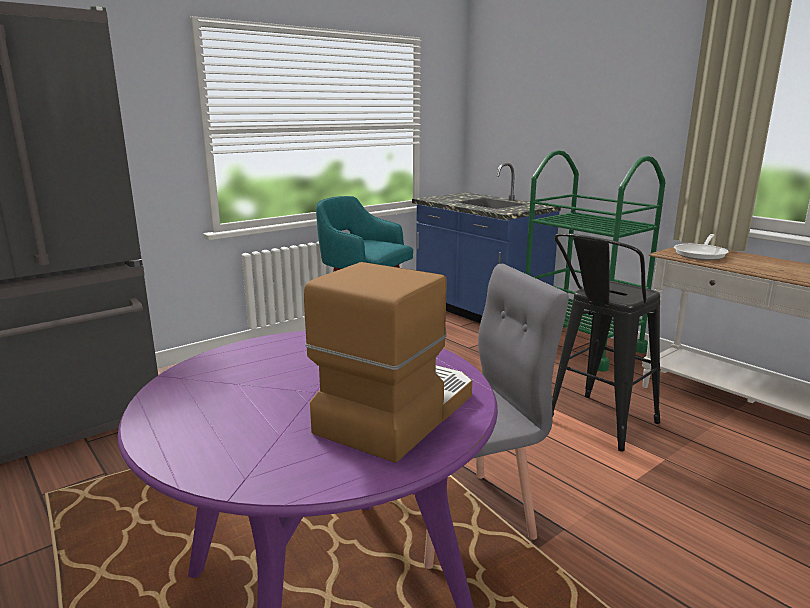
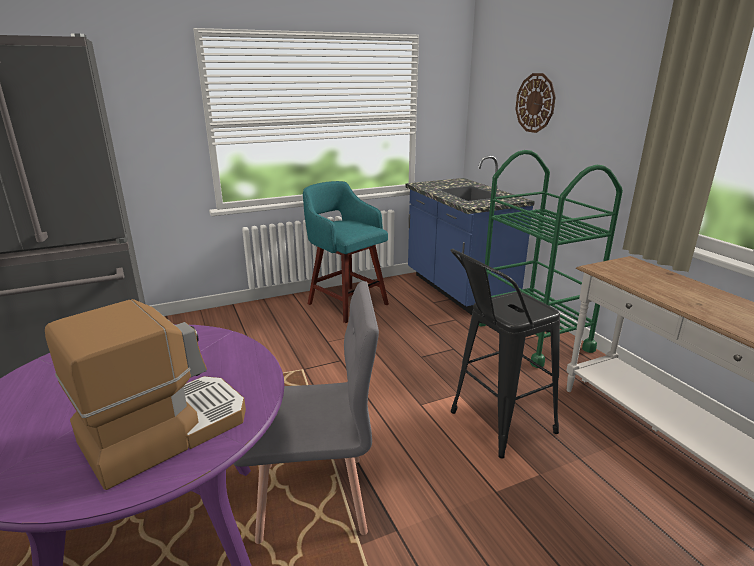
camera: 15 degrees right, 5 degrees up
frying pan [674,234,729,260] -> none
none -> wall clock [515,73,556,133]

